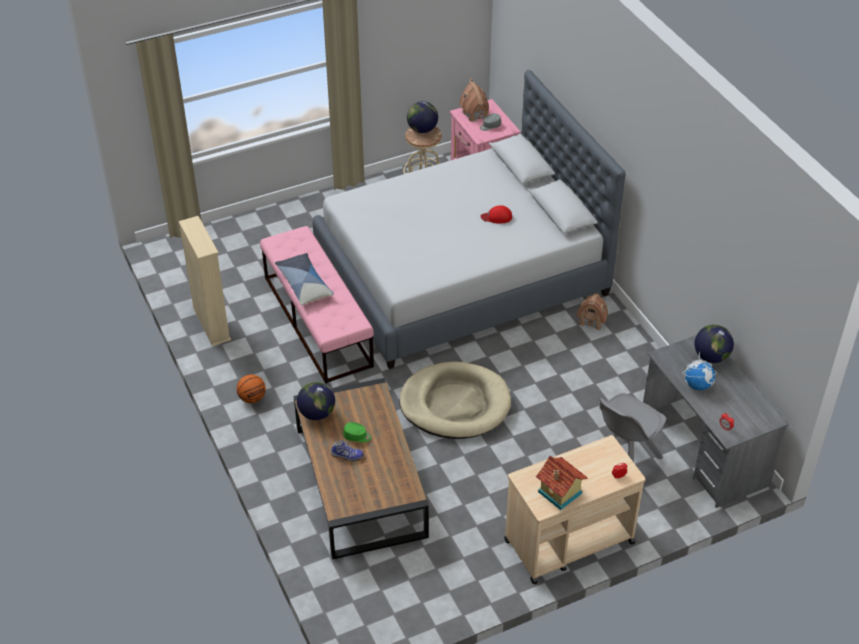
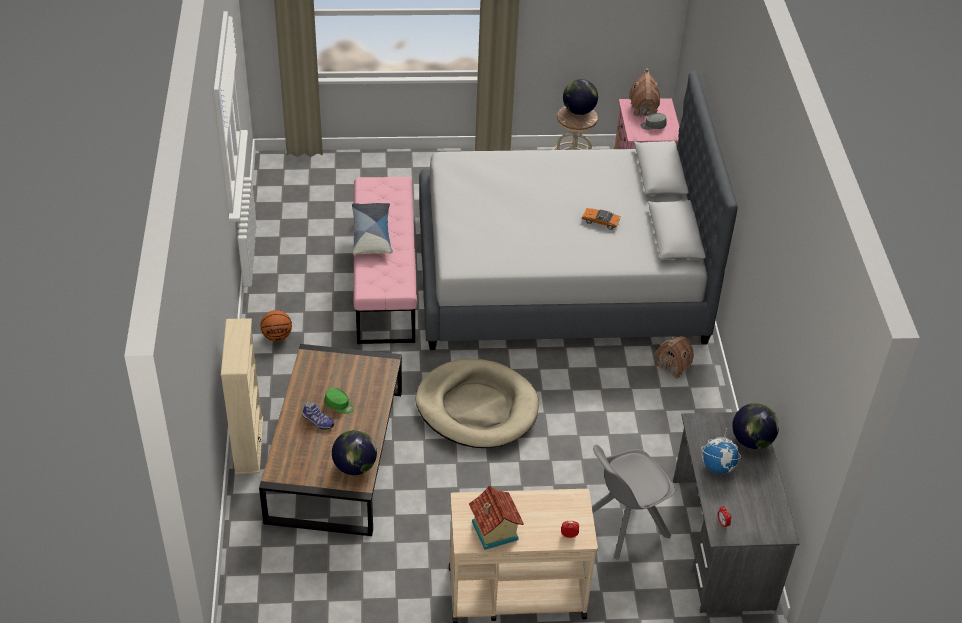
camera: 20 degrees right, 0 degrees up
beige bookcase [179,216,231,346] -> beige bookcase moved to [221,318,263,474]
globe [297,382,335,420] -> globe moved to [332,430,377,475]
red cap [480,205,512,223] -> toy car [582,208,621,230]

